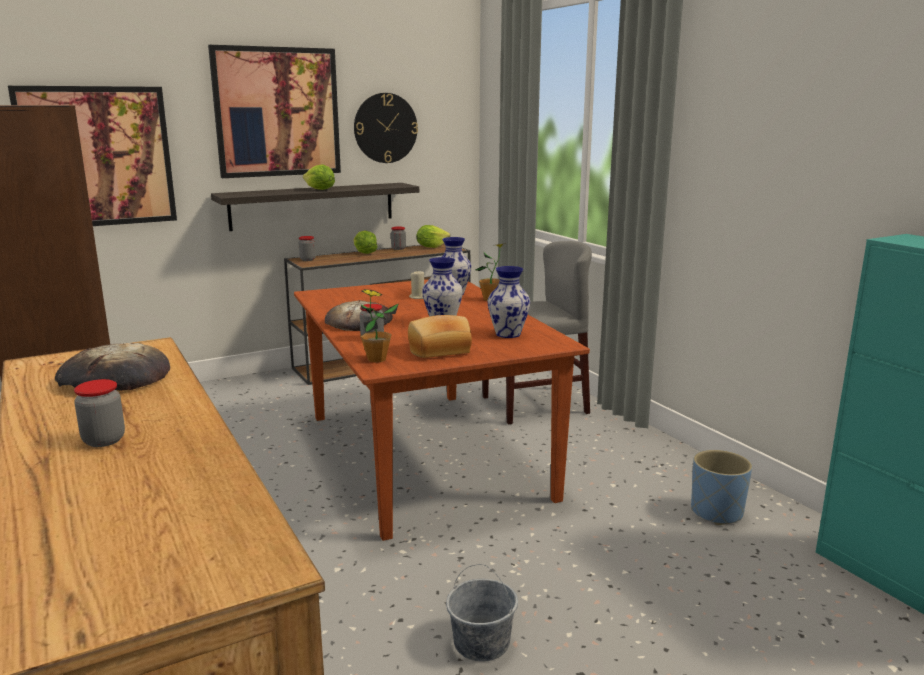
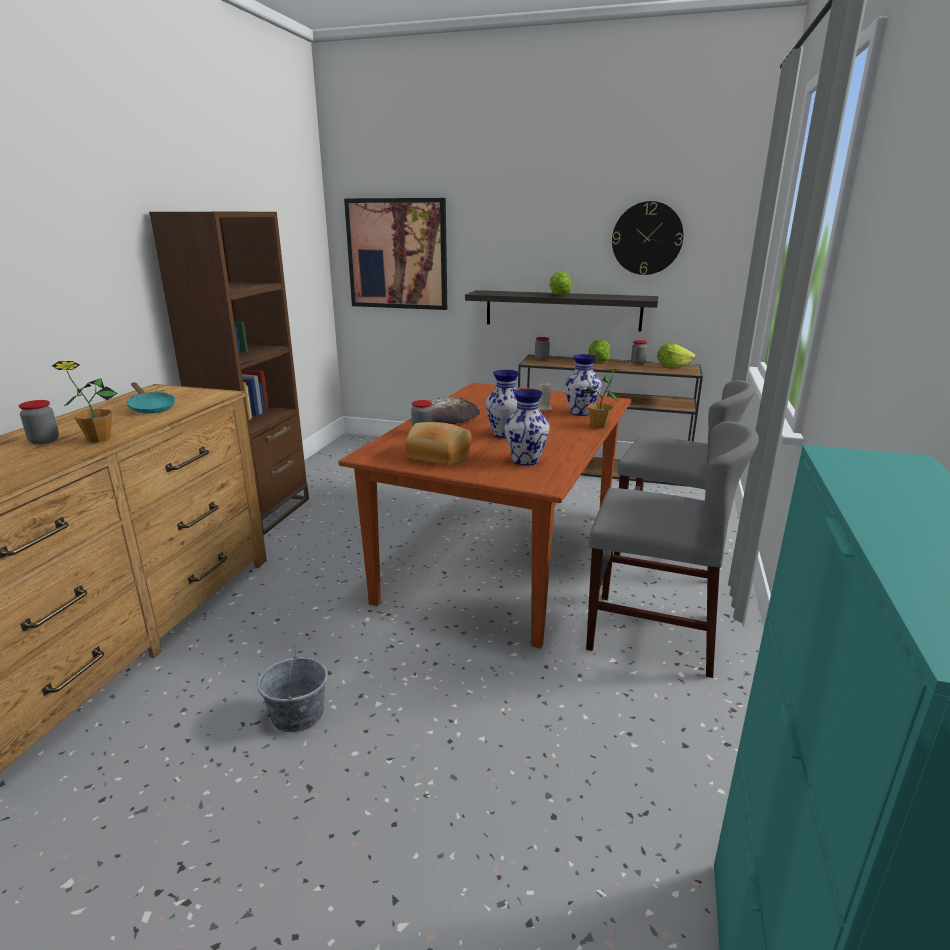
camera: 45 degrees right, 5 degrees up
bread [55,343,170,391] -> turquoise frying pan [127,383,175,414]
picture [208,45,341,178] -> none
potted plant [360,289,399,363] -> potted plant moved to [52,361,118,443]
blue planter [691,450,752,525] -> none
none -> grey chair [586,421,759,678]

